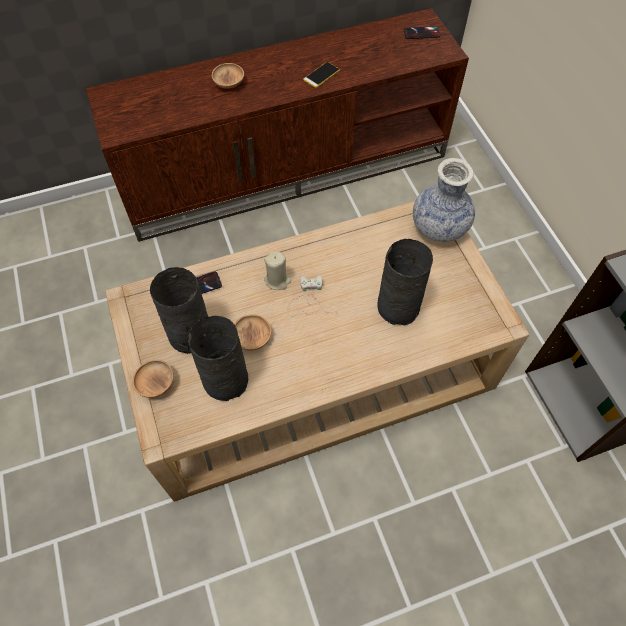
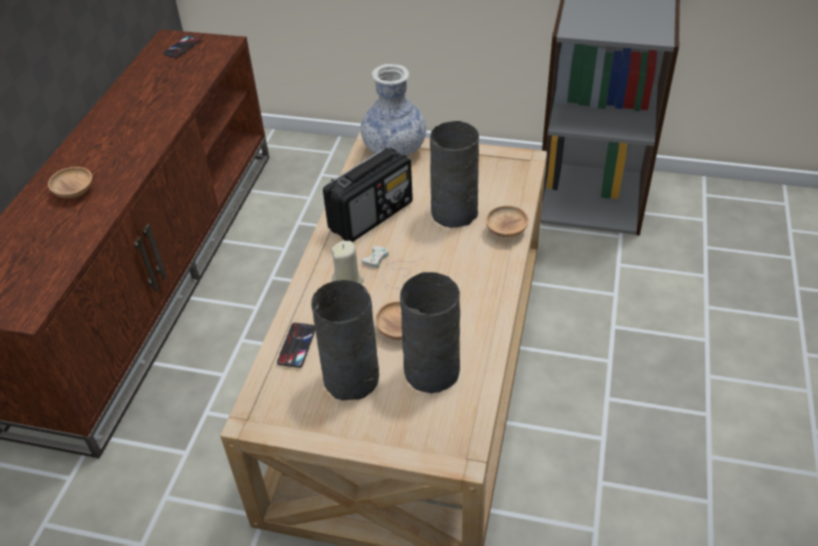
camera: 55 degrees left, 15 degrees down
brown bowl [132,360,174,398] -> brown bowl moved to [486,205,529,237]
phone [303,62,340,88] -> none
none -> radio [323,148,413,242]

